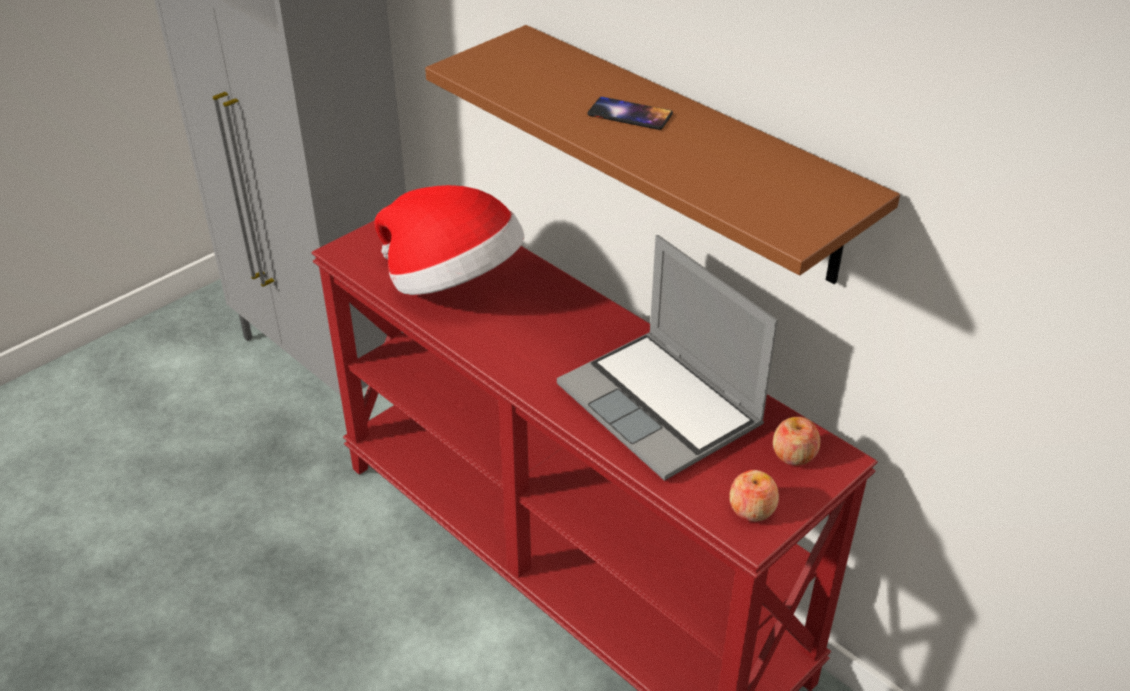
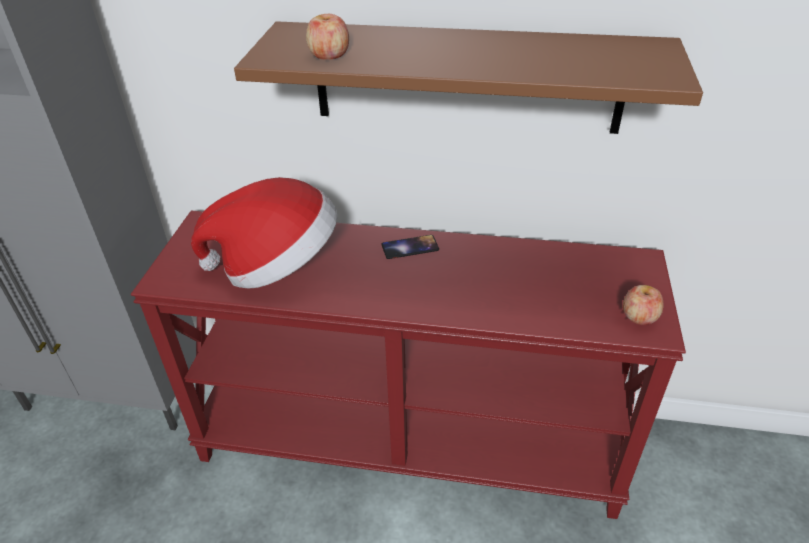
camera: 35 degrees left, 0 degrees up
laptop [557,235,778,481] -> none
phone [587,97,673,130] -> phone moved to [382,235,439,259]
apple [773,417,820,466] -> apple moved to [306,14,349,60]

